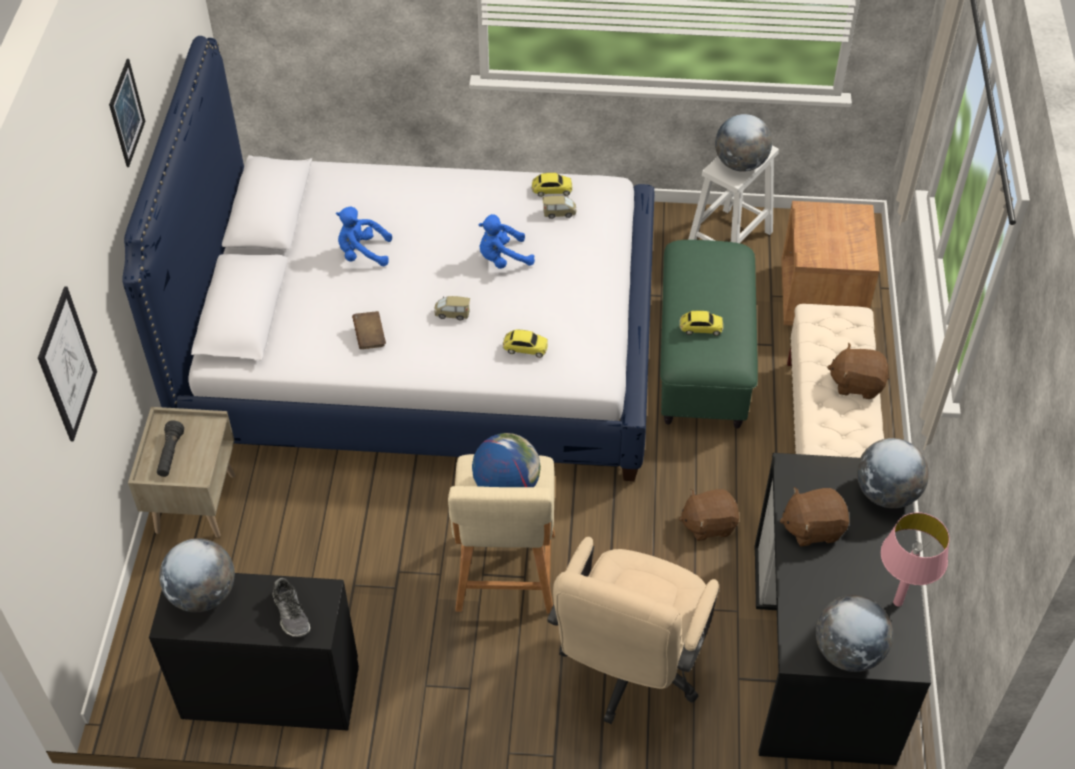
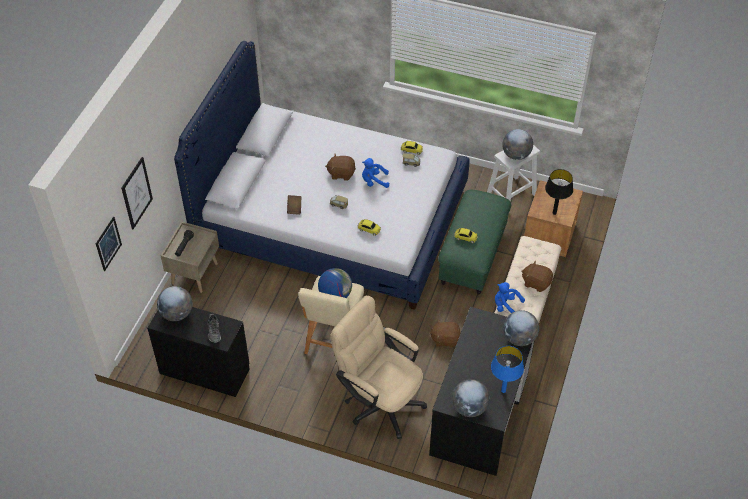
camera: 15 degrees right, 0 degrees up
picture [109,59,145,167] -> picture moved to [96,217,122,271]
blue plush toy [336,207,392,266] -> blue plush toy moved to [495,282,525,313]
beige office chair [547,537,719,724] -> beige office chair turned 90 degrees clockwise [331,296,427,439]
brown plush toy [780,487,849,546] -> brown plush toy moved to [325,154,356,181]
pink table lamp [881,512,950,607] -> blue table lamp [491,346,524,393]
none -> black table lamp [545,169,573,215]

